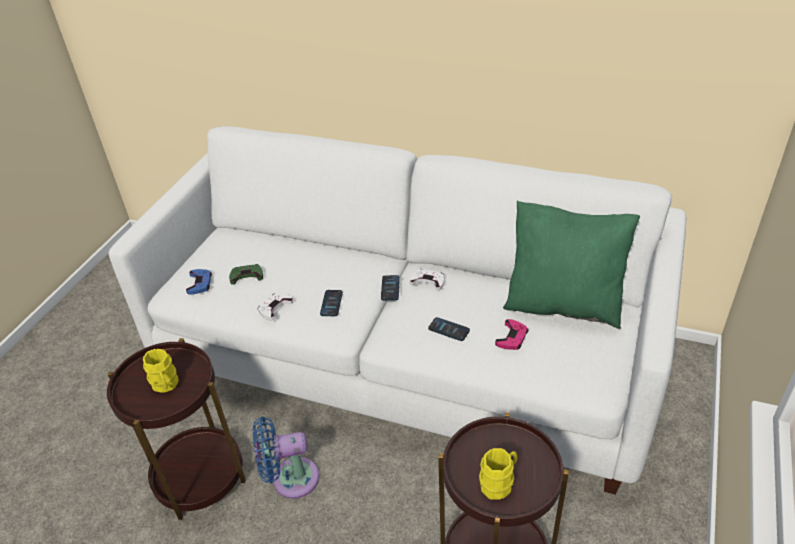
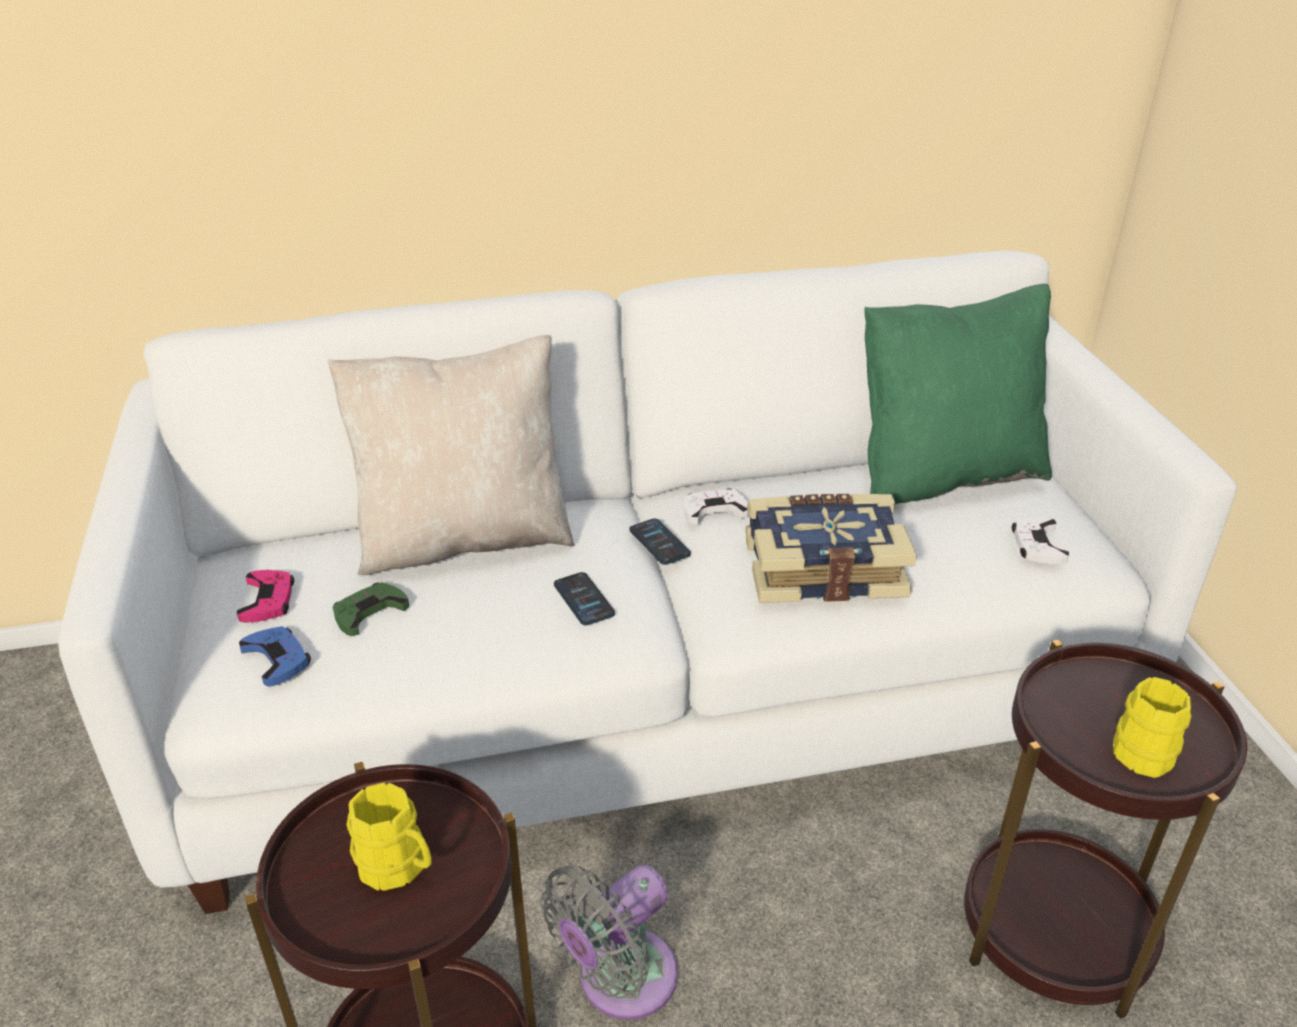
camera: 35 degrees left, 5 degrees down
blue fan [253,417,319,499] -> grey fan [540,865,678,1020]
white game controller [258,293,293,321] -> white game controller moved to [1012,517,1069,564]
phone [428,317,470,341] -> book [746,494,917,603]
pink game controller [495,319,528,350] -> pink game controller moved to [237,570,294,622]
none -> beige pillow [328,335,575,575]

